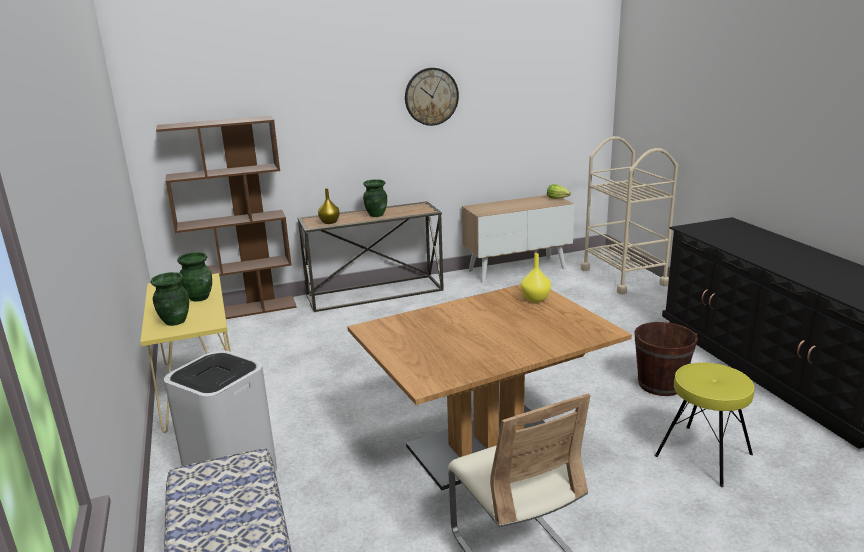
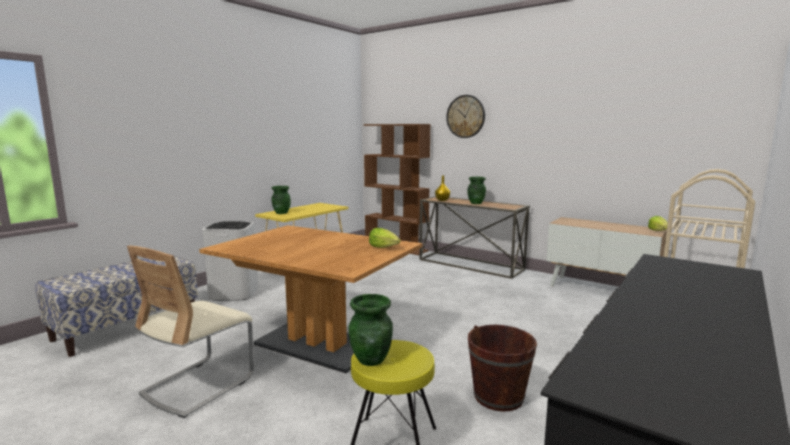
camera: 55 degrees right, 10 degrees down
green vase [177,252,212,302] -> green vase moved to [349,294,393,366]
wall clock [405,68,459,126] -> wall clock moved to [446,95,485,138]
yellow vase [521,253,551,303] -> lettuce [369,228,401,248]

